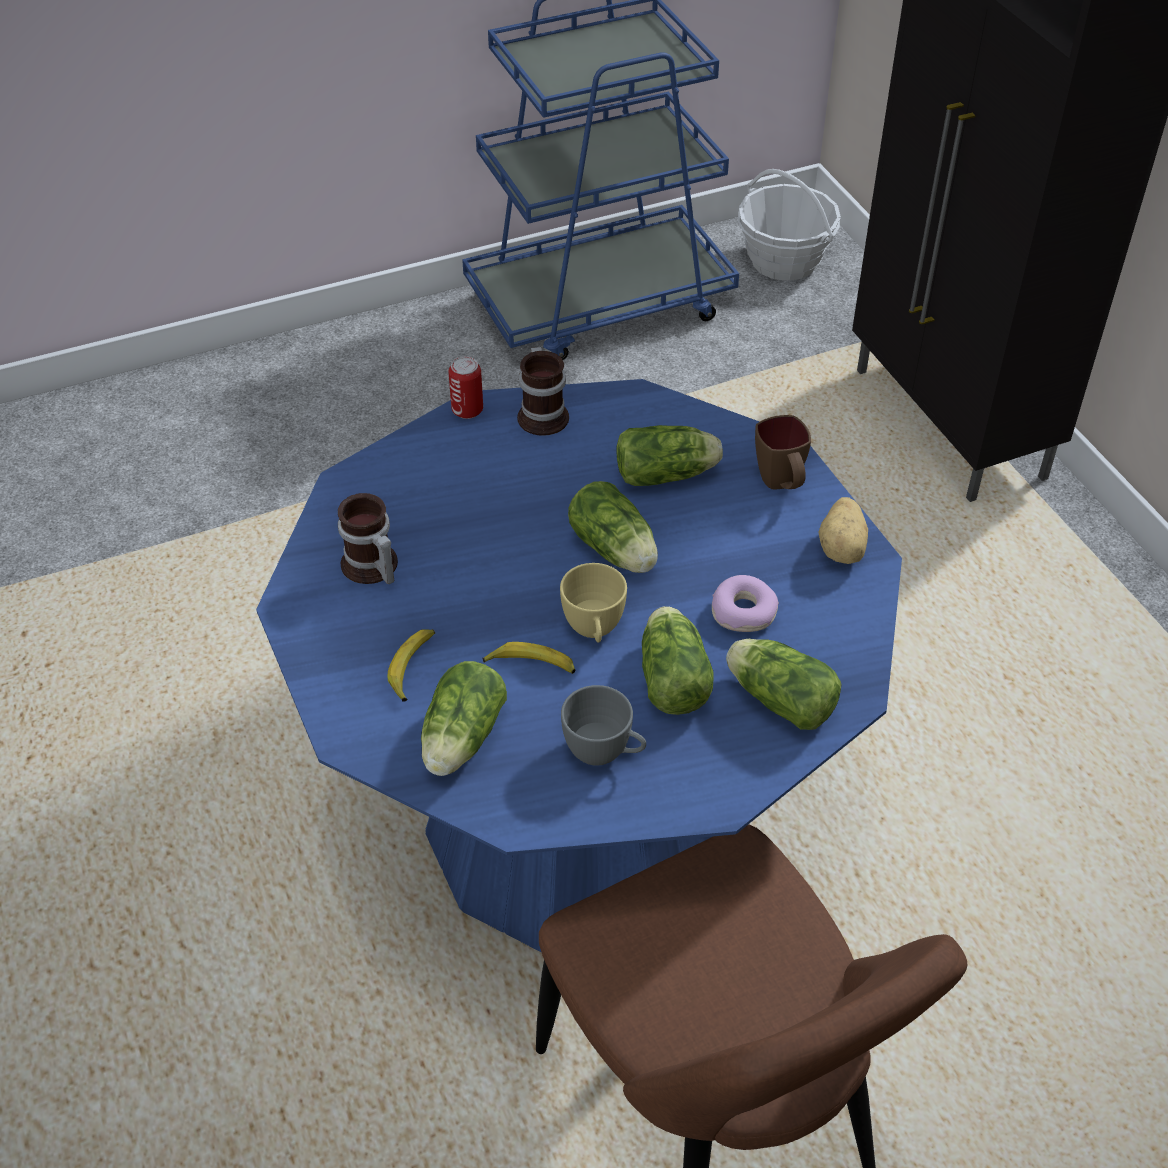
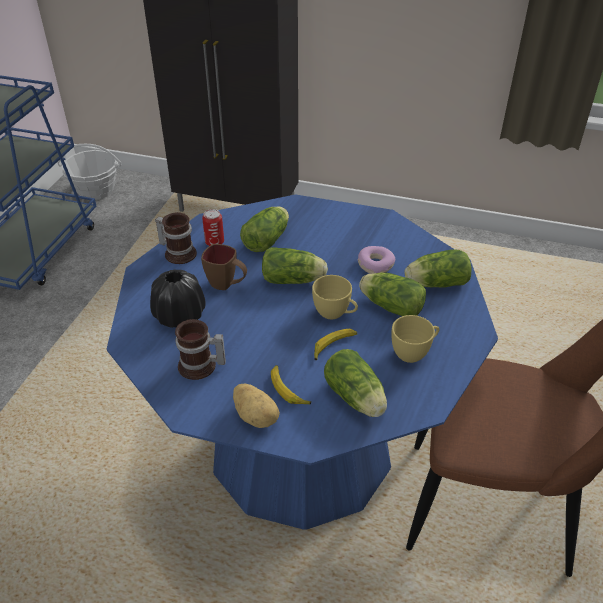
camera: 50 degrees left, 5 degrees down
can [448,356,483,419] -> can moved to [202,209,224,246]
grey cup [561,685,646,766] -> yellow cup [391,315,439,363]
brown mug [755,415,811,489] -> brown mug moved to [201,244,247,290]
potato [818,497,868,564] -> potato moved to [233,383,280,428]
none -> black vase [150,270,206,328]

